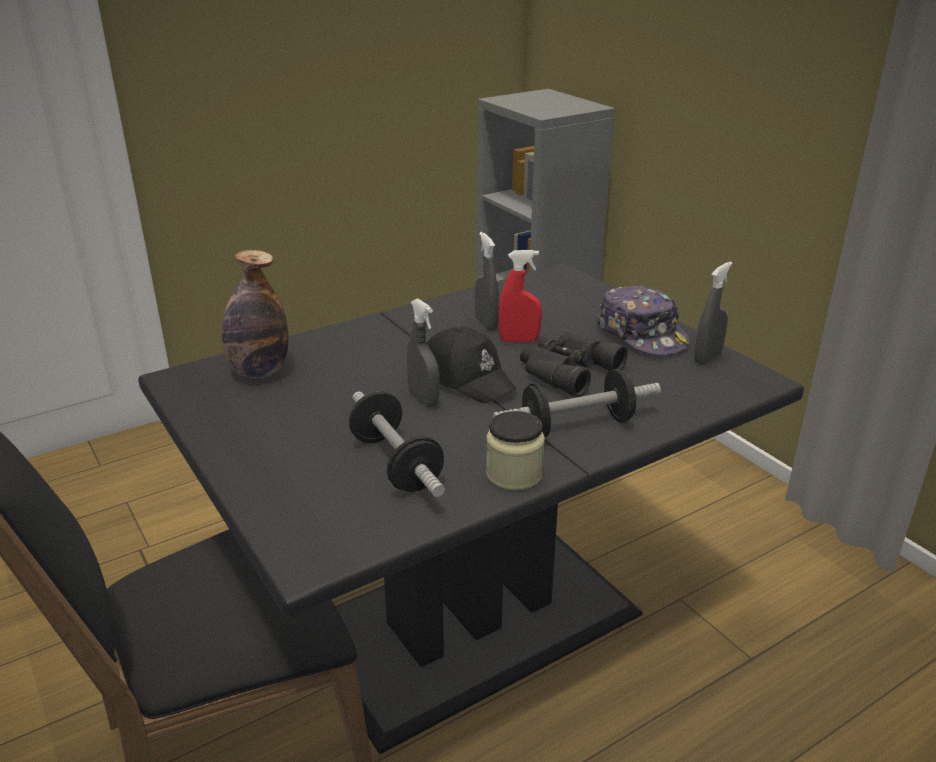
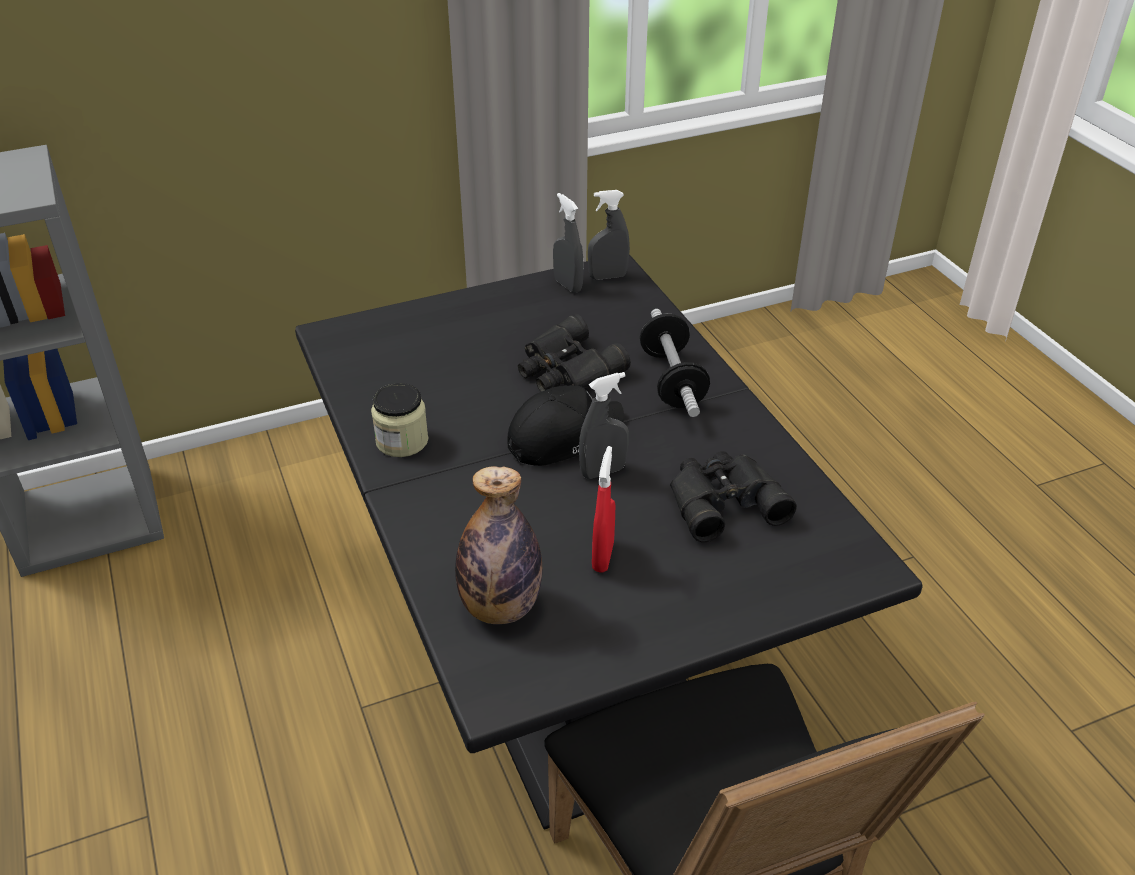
camera: 80 degrees left, 10 degrees up
dumbbell [349,391,445,497] -> black binoculars [670,451,797,542]
grey spray bottle [475,232,499,331] -> grey spray bottle moved to [588,190,630,280]
jar [486,411,545,490] -> jar moved to [371,383,428,457]
red spray bottle [498,250,542,342] -> red spray bottle moved to [592,446,615,573]
cap [596,285,690,355] -> none

